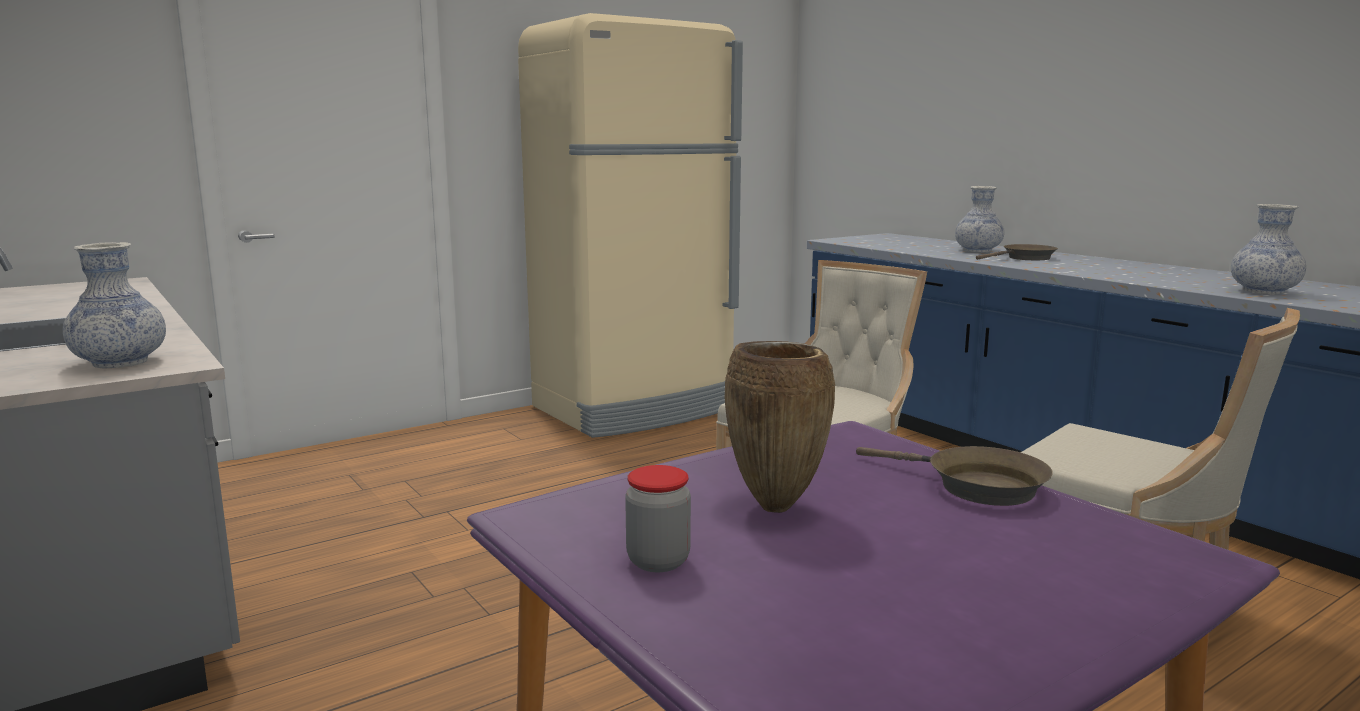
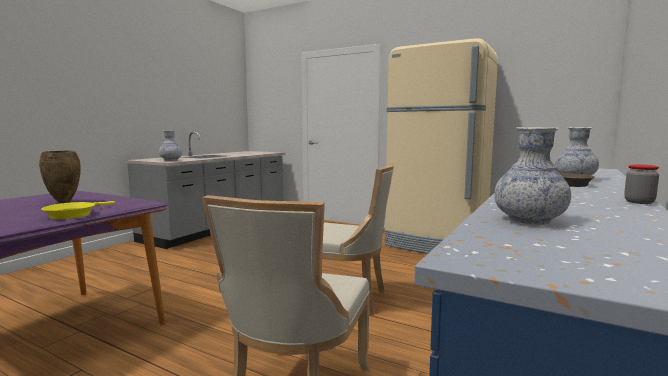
camera: 65 degrees right, 5 degrees down
jar [625,465,691,572] -> jar moved to [624,164,659,204]
brown frying pan [856,446,1053,506] -> yellow frying pan [42,201,115,219]

